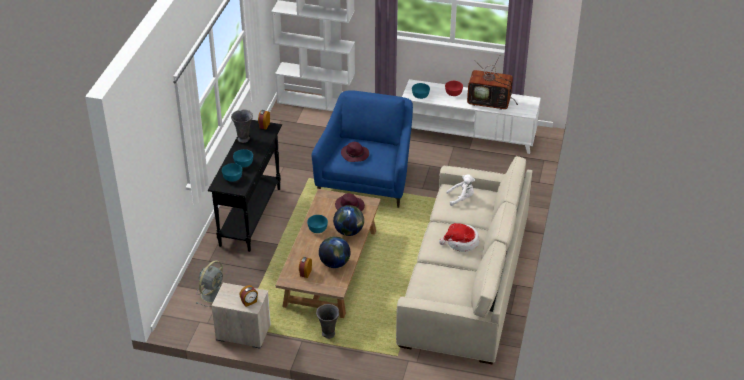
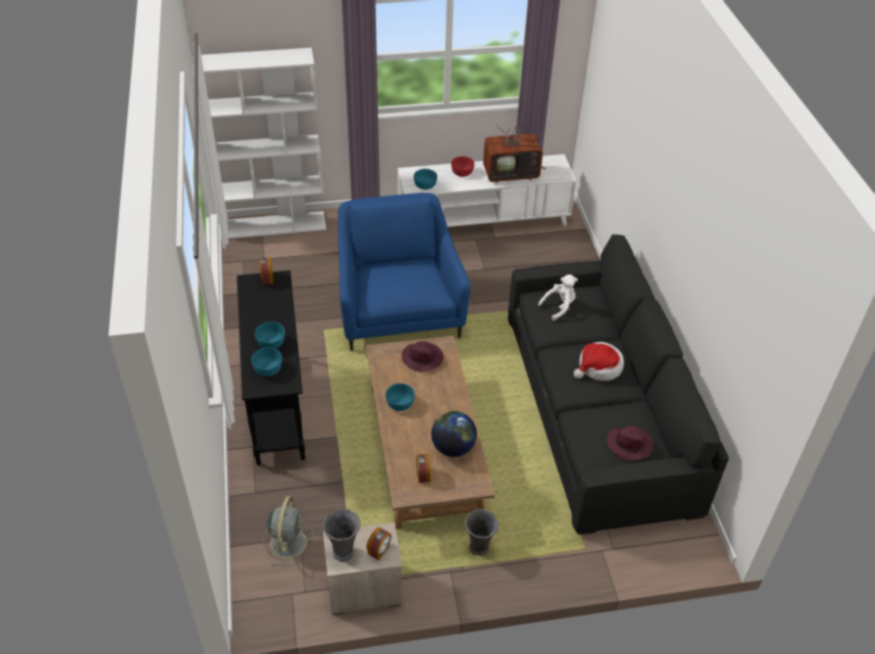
camera: 25 degrees left, 5 degrees up
grey vase [231,109,253,143] -> grey vase moved to [323,509,361,562]
globe [333,205,364,236] -> none
purple hat [341,142,369,162] -> purple hat moved to [607,426,653,461]
beige sofa [396,156,533,364] -> black sofa [508,234,729,535]

